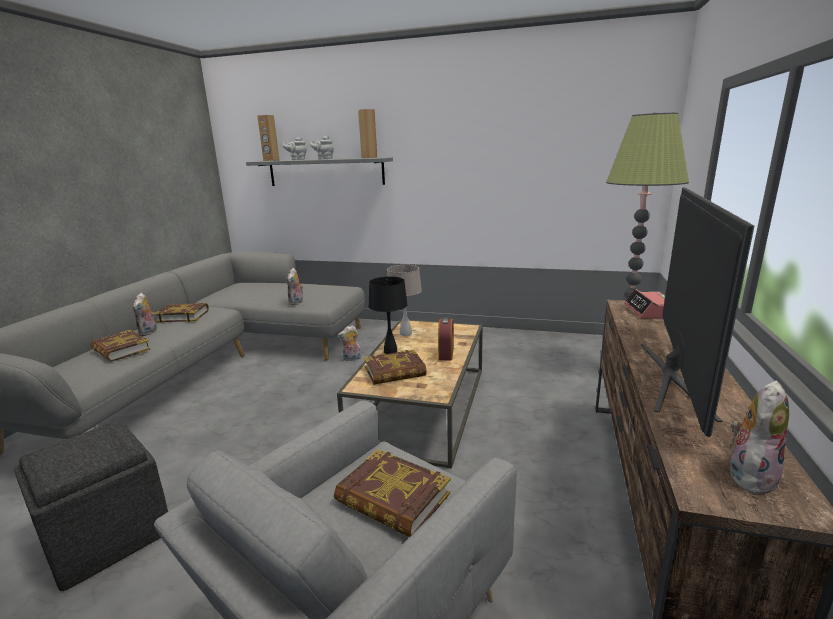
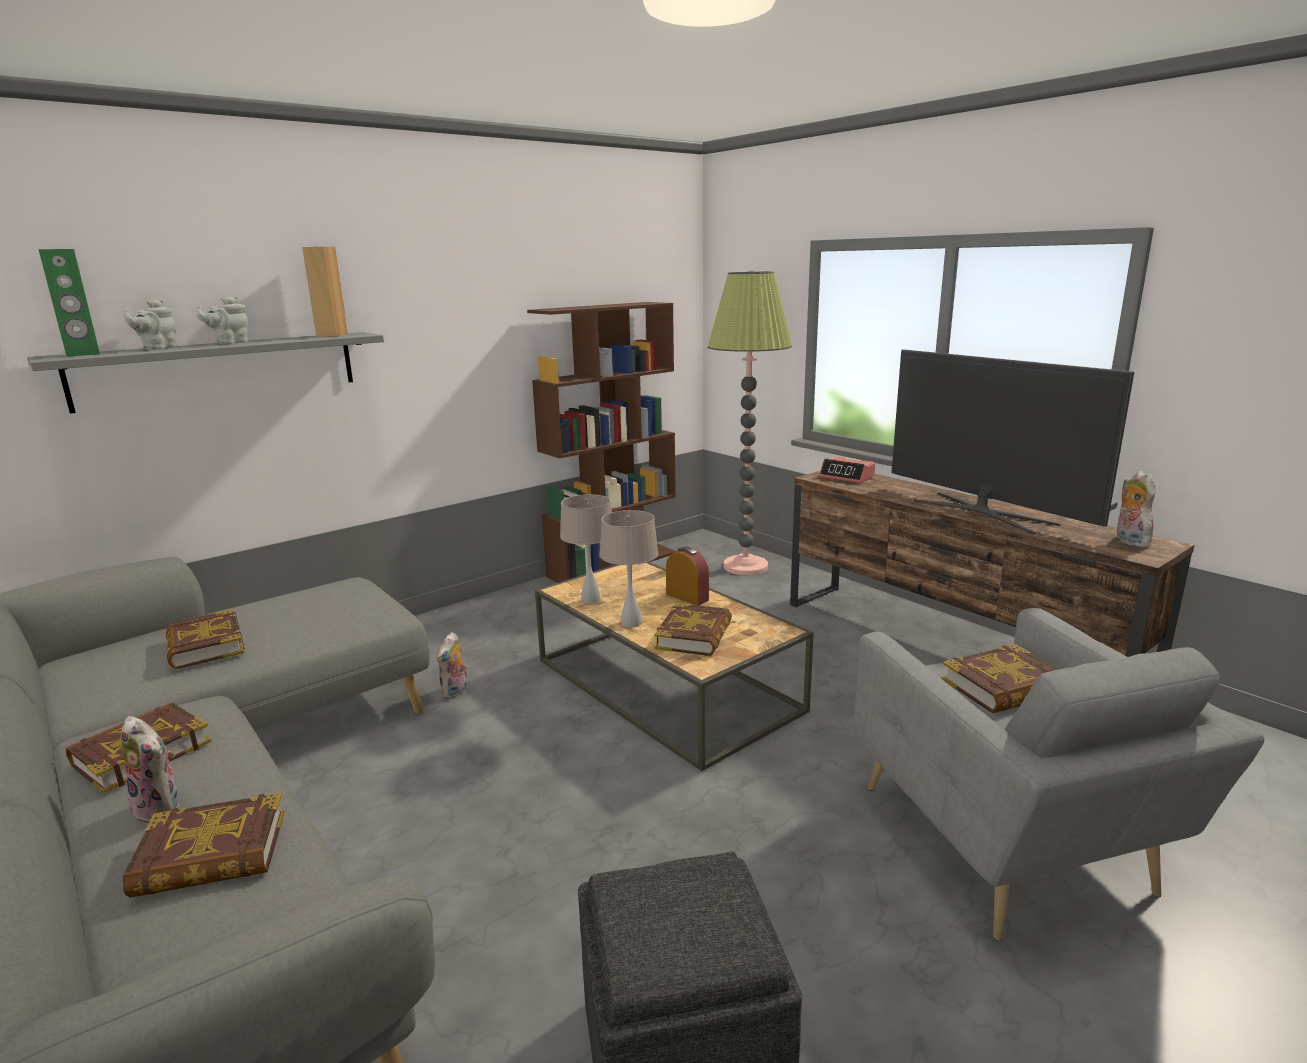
camera: 55 degrees left, 0 degrees up
brown speaker [257,115,280,161] -> green speaker [38,249,100,357]
plush toy [287,268,303,305] -> none
black table lamp [369,276,408,354] -> beige table lamp [600,510,658,628]
none -> book [166,609,245,669]
none -> brown bookcase [527,302,676,583]

